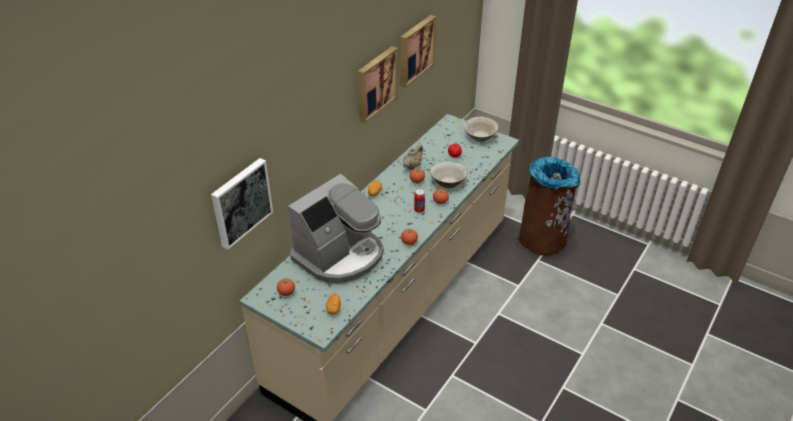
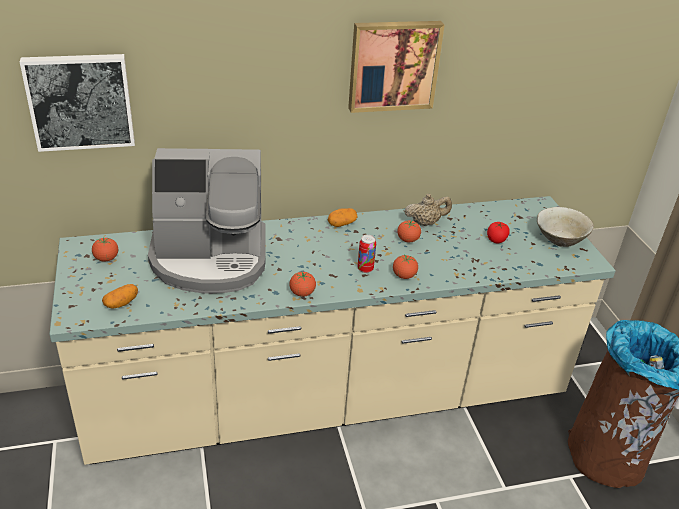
camera: 40 degrees right, 5 degrees down
picture [400,15,437,88] -> none
beige bowl [430,162,467,188] -> none

